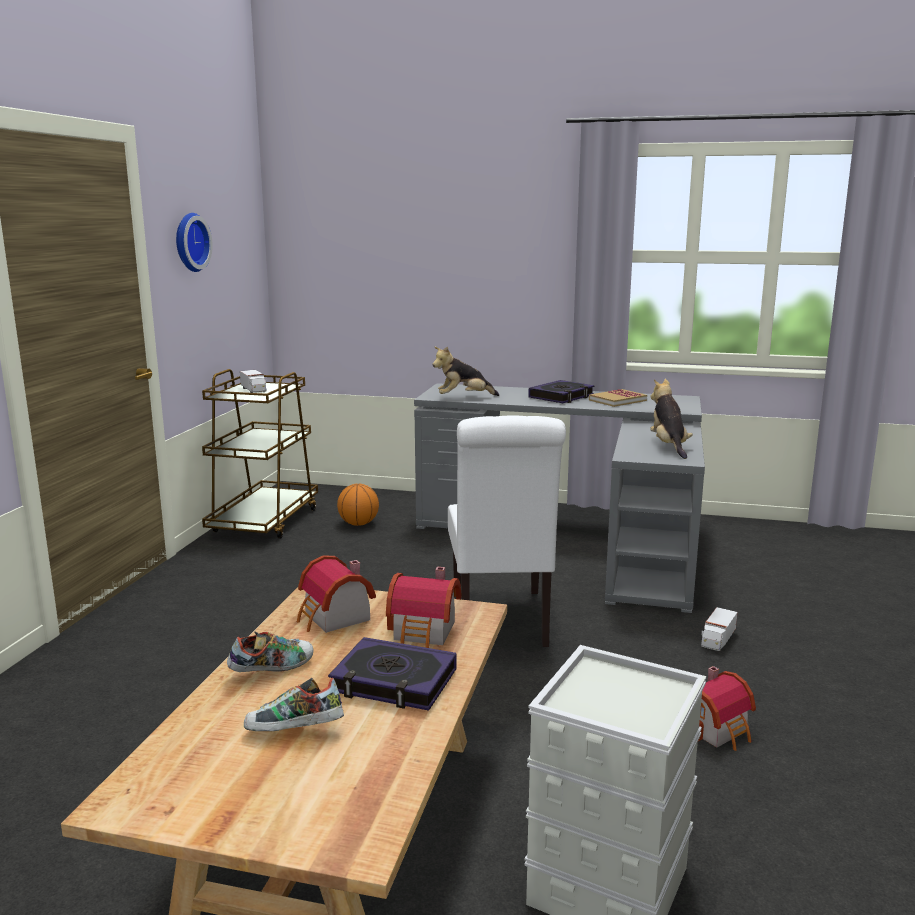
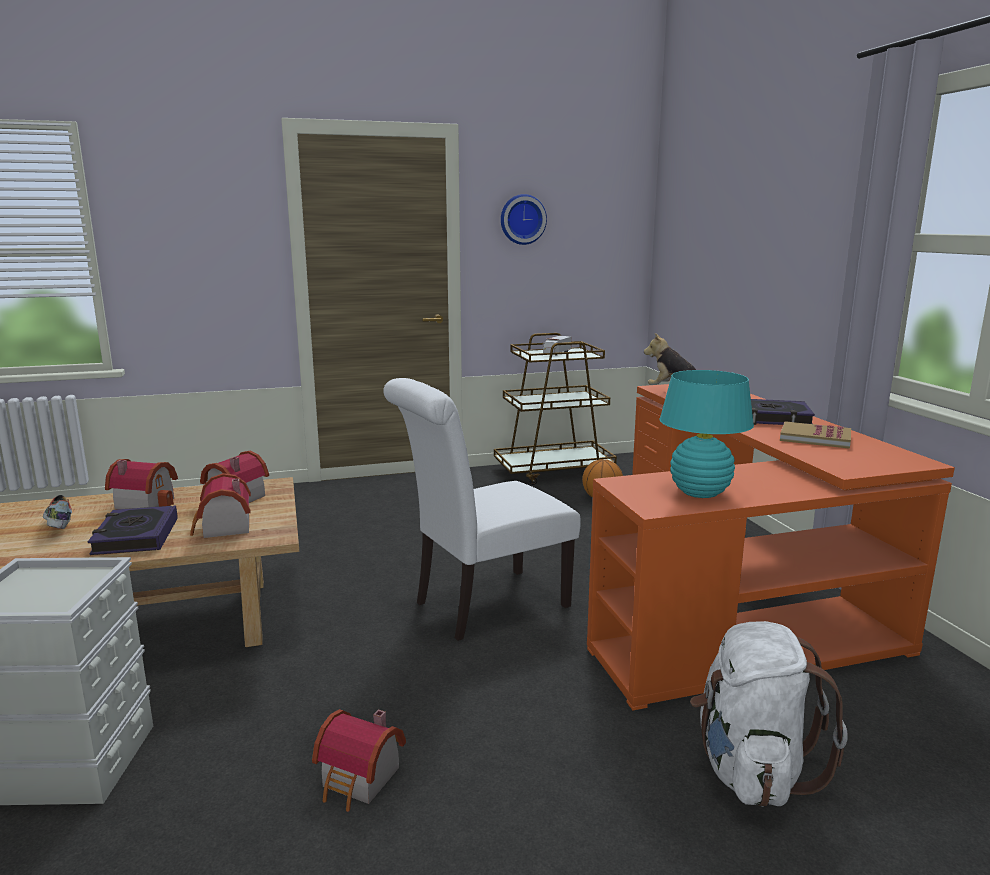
camera: 60 degrees right, 0 degrees up
shoe [227,632,314,672] -> toy house [105,459,178,509]
grey desk [414,383,705,613] -> orange desk [587,384,955,710]
plush toy [650,378,693,459] -> turquoise table lamp [659,370,754,498]
toy truck [701,607,738,651] -> none
none -> white backpack [690,621,847,807]

